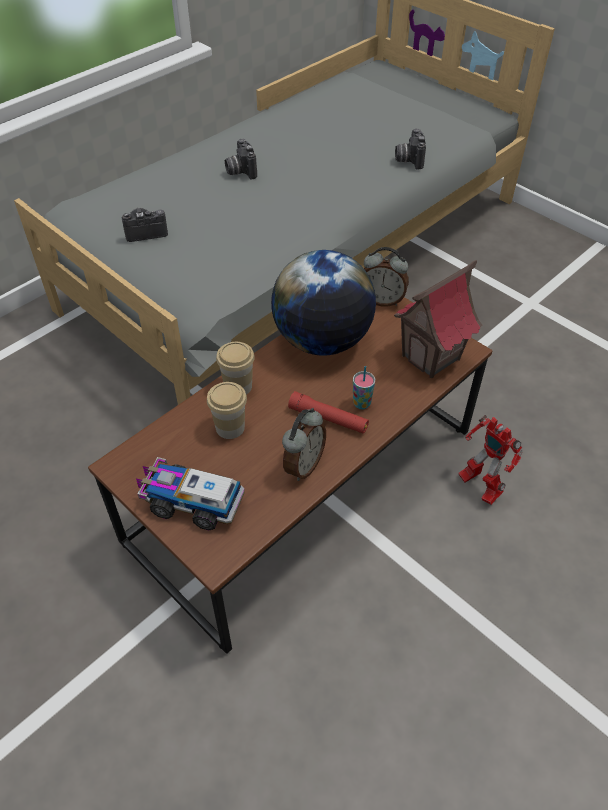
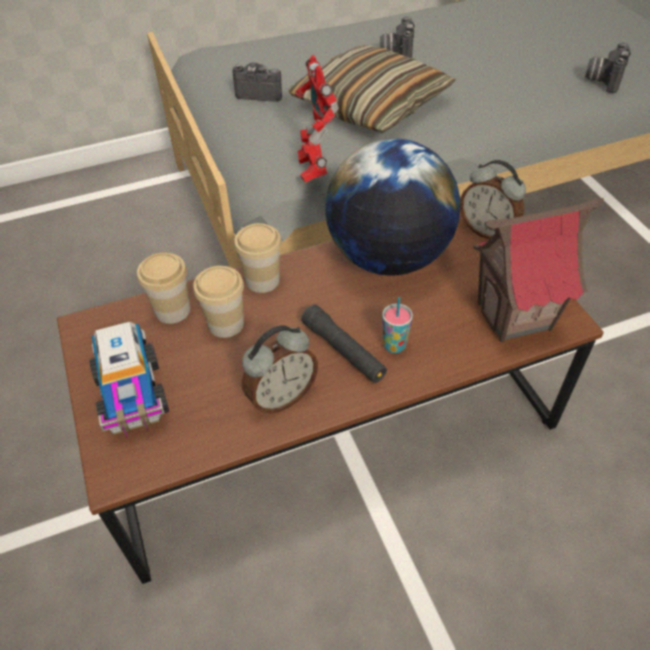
camera: 25 degrees right, 0 degrees up
toy truck [136,457,245,531] -> toy truck turned 150 degrees counterclockwise [89,322,169,439]
red flashlight [288,391,369,434] -> black flashlight [301,304,387,383]
toy robot [458,415,522,505] -> toy robot moved to [295,55,339,183]
none -> cup [137,253,190,324]
none -> pillow [288,45,456,133]

